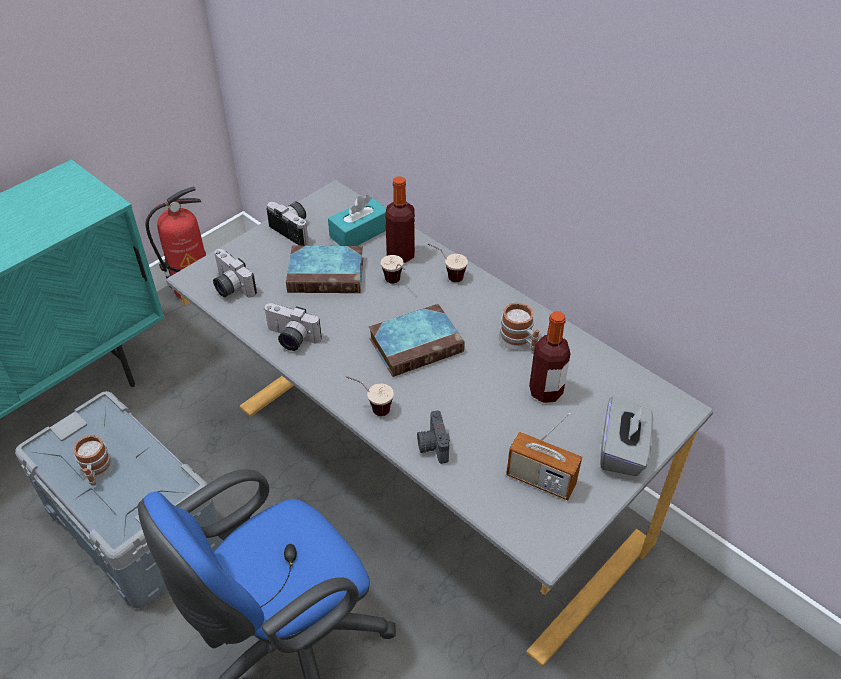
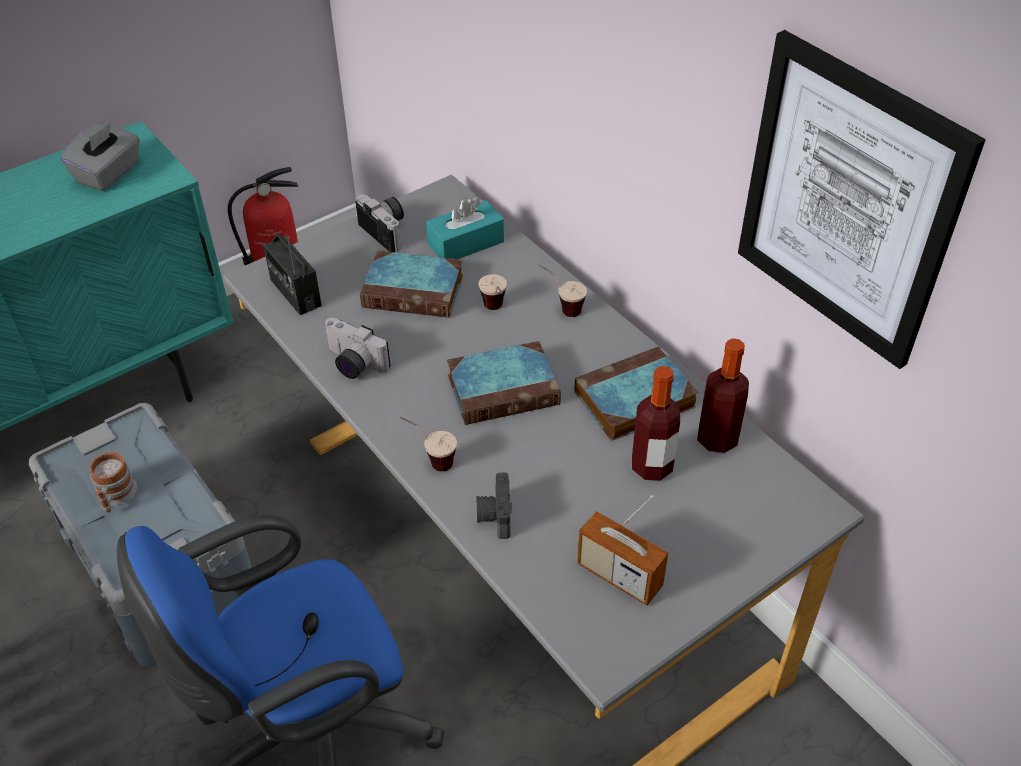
camera: 10 degrees right, 0 degrees up
camera [213,249,257,298] -> radio [263,234,322,315]
bottle [385,176,415,263] -> bottle moved to [697,338,749,453]
mug [498,302,539,351] -> book [574,346,698,441]
grey tissue box [600,396,654,476] -> grey tissue box moved to [61,121,140,191]
none -> picture [738,30,985,369]

